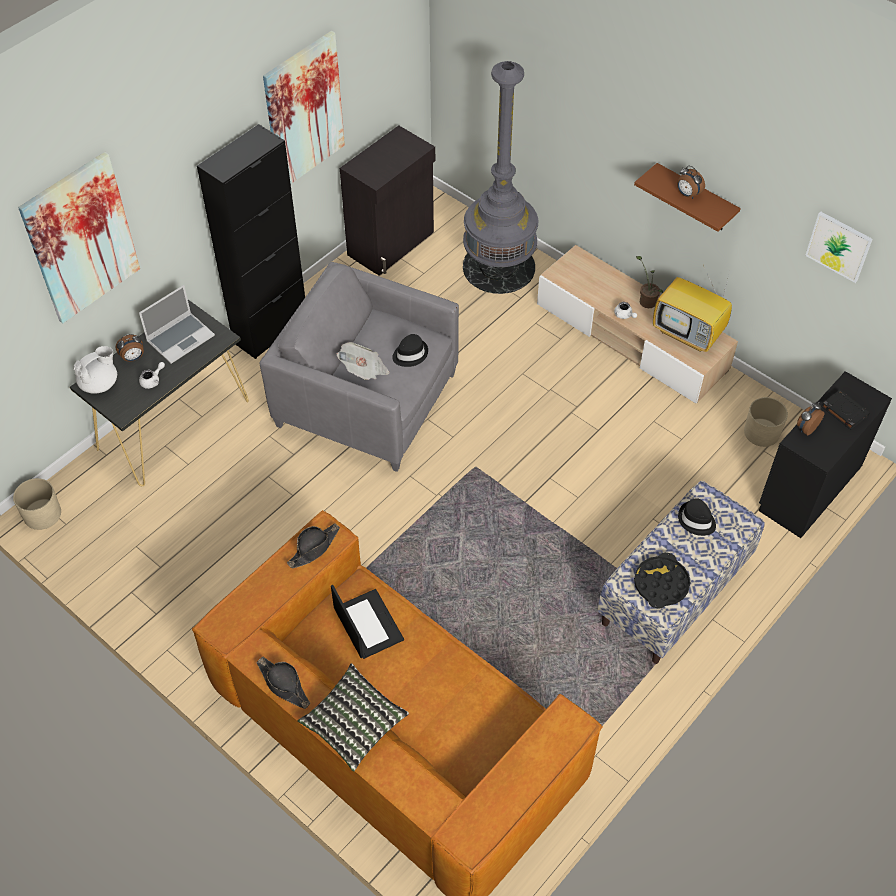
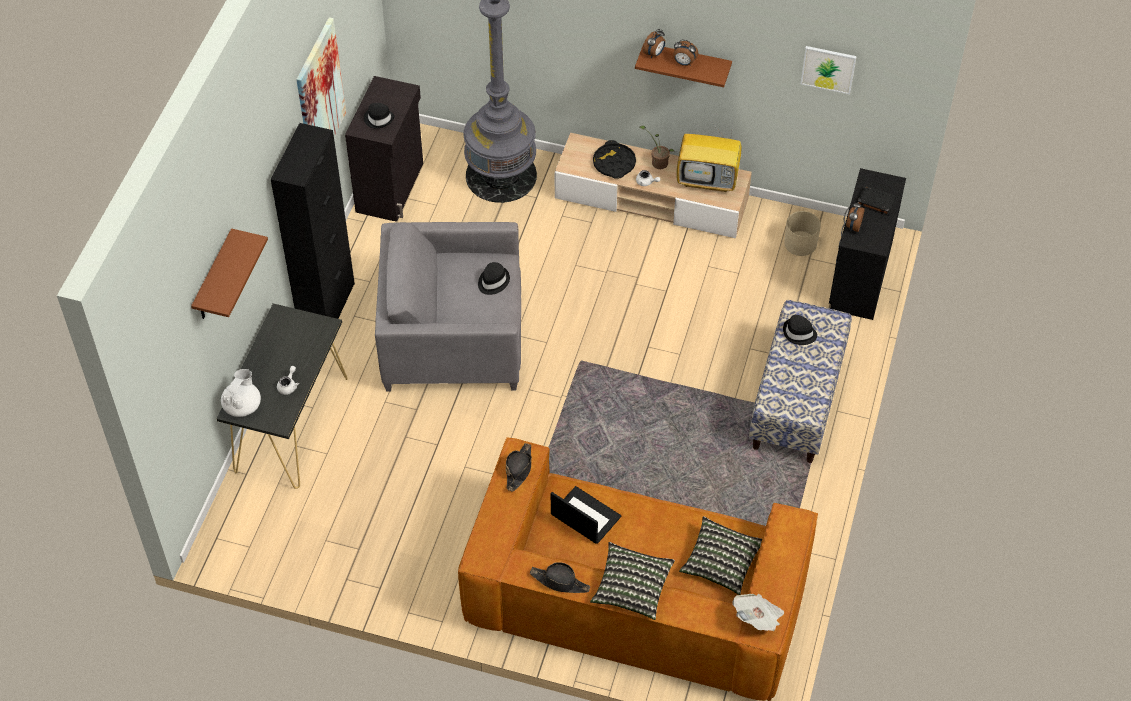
camera: 25 degrees left, 0 degrees up
beige planter [13,478,61,530] -> none
picture [18,152,140,323] -> brown shelf [191,228,268,319]
alarm clock [116,334,144,362] -> alarm clock moved to [643,29,665,58]
laptop [139,285,215,364] -> none
newspaper [336,342,390,380] -> newspaper moved to [732,594,784,631]
black tray [634,552,690,609] -> black tray moved to [593,140,636,179]
none -> black hat [364,103,394,129]
none -> pillow [679,516,762,595]

